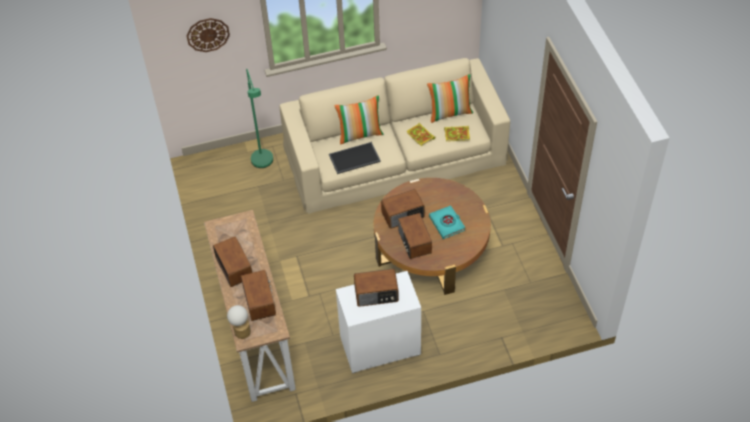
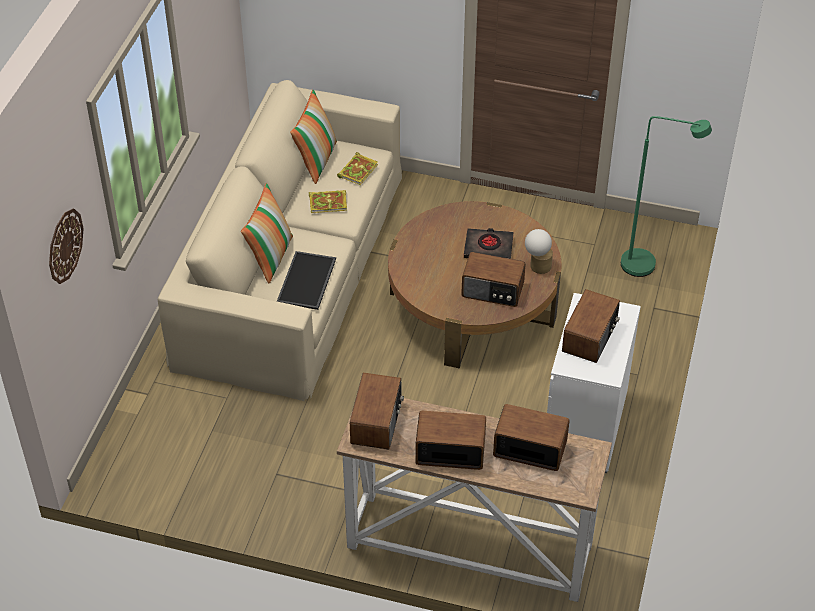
camera: 60 degrees left, 5 degrees down
table lamp [227,305,251,339] -> table lamp moved to [525,229,553,274]
green floor lamp [246,69,273,168] -> green floor lamp moved to [621,116,712,277]
radio [381,189,425,229] -> radio moved to [350,373,404,450]
turquoise book [429,205,465,239] -> black book [464,228,513,259]

